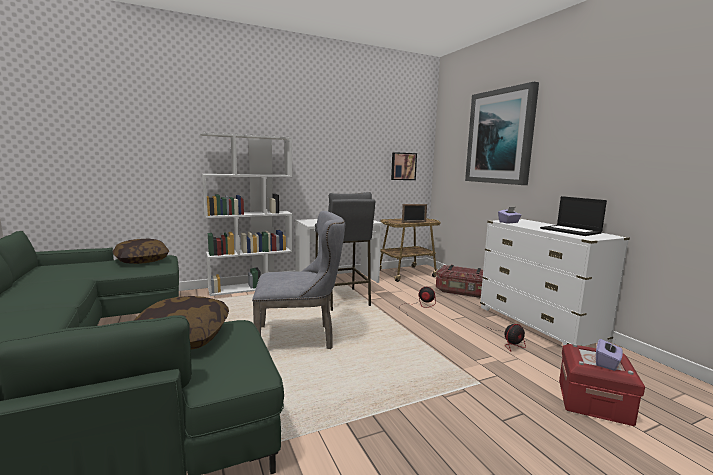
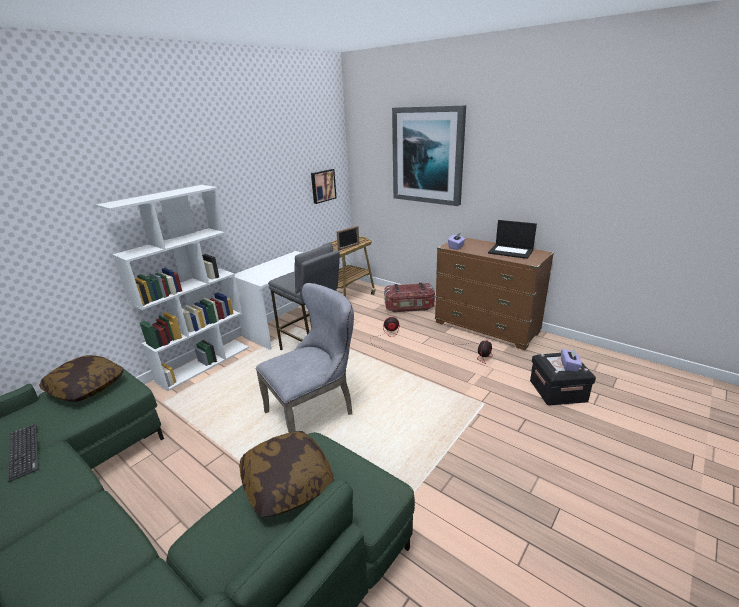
camera: 25 degrees left, 15 degrees up
white dresser [480,219,630,346] -> brown dresser [435,237,554,350]
red storage box [559,344,645,426] -> black storage box [530,353,596,406]
none -> keyboard [8,424,39,482]

